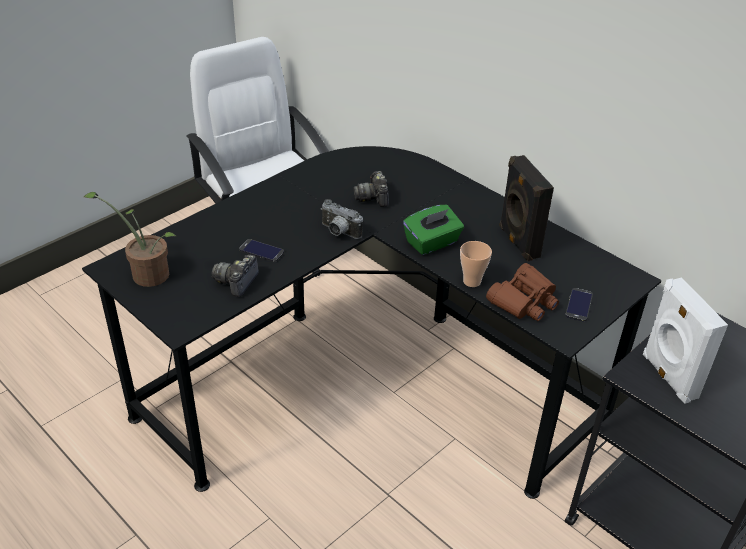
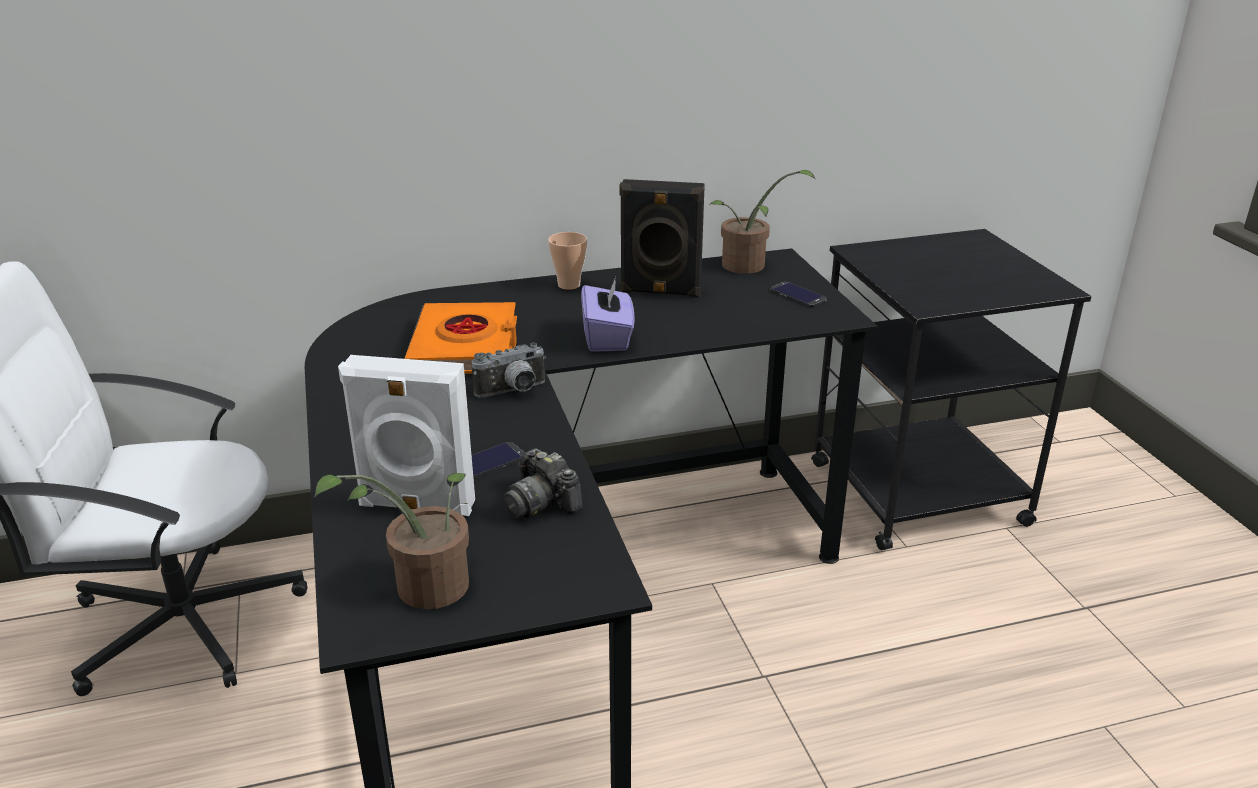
camera: 60 degrees left, 10 degrees down
camera [354,171,389,207] -> orange book [404,302,517,374]
green tissue box [403,205,464,255] -> purple tissue box [581,277,635,352]
cup [460,241,492,287] -> cup moved to [548,232,587,290]
brown binoculars [486,263,559,321] -> none
white speaker [643,277,728,404] -> white speaker moved to [338,355,475,516]
none -> potted plant [709,170,815,274]

